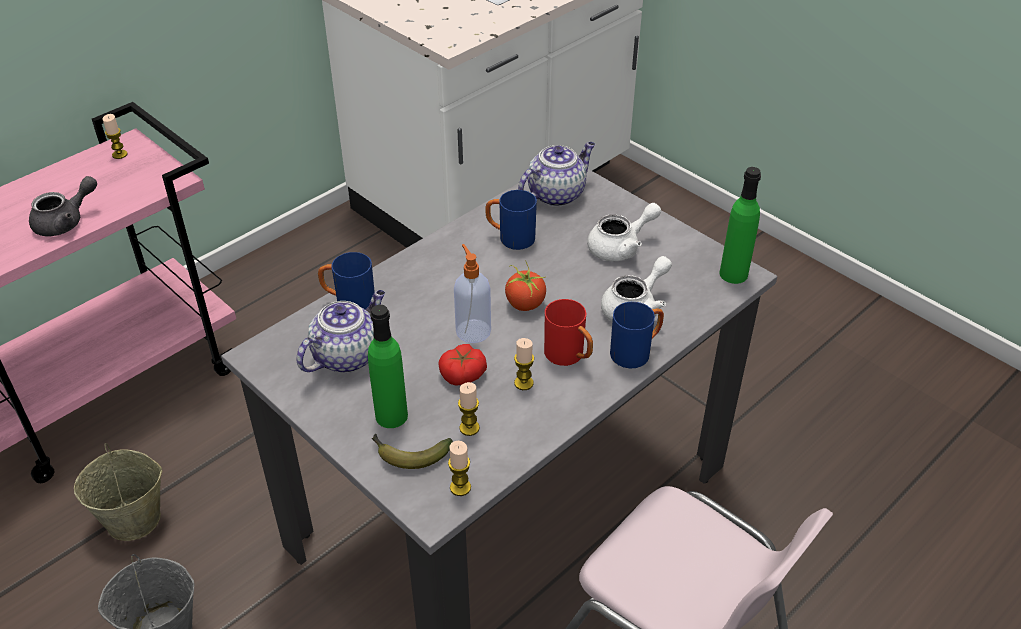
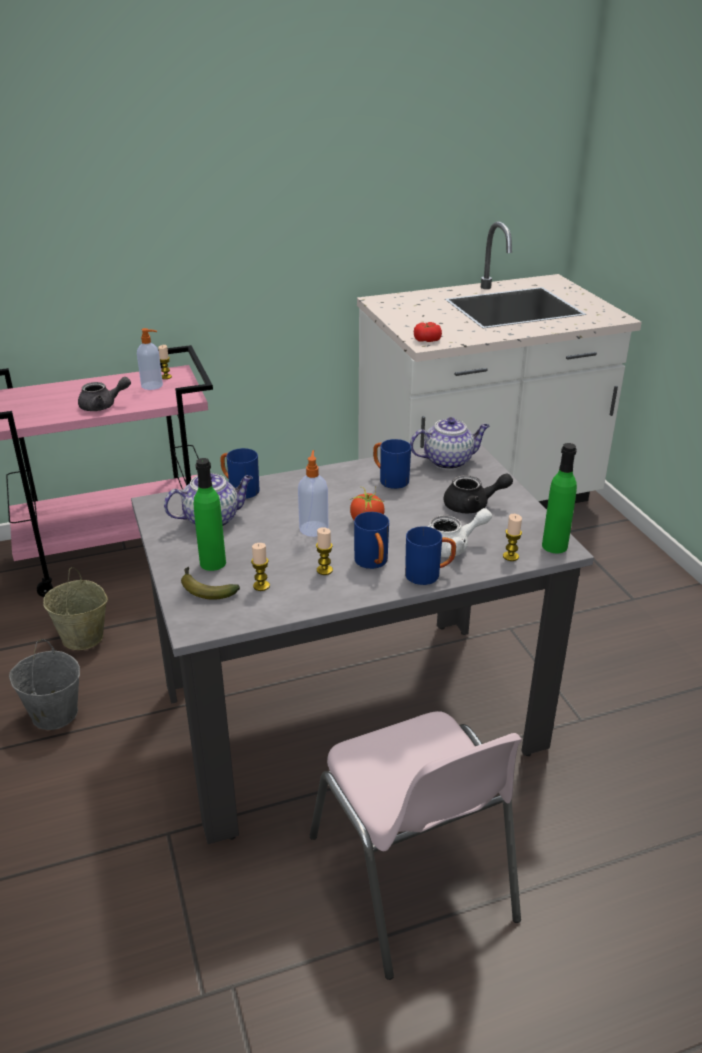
camera: 25 degrees right, 10 degrees down
tomato [438,344,487,386] -> tomato moved to [414,322,442,342]
candle [448,441,471,496] -> candle moved to [503,514,522,561]
red mug [544,299,593,366] -> blue mug [354,512,389,569]
white teapot [587,203,661,261] -> black teapot [444,473,513,513]
none -> soap dispenser [137,328,163,390]

